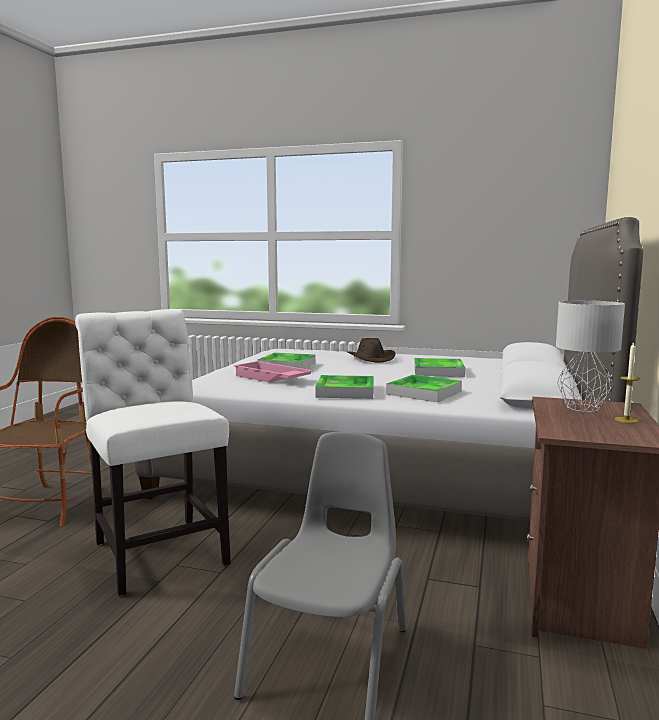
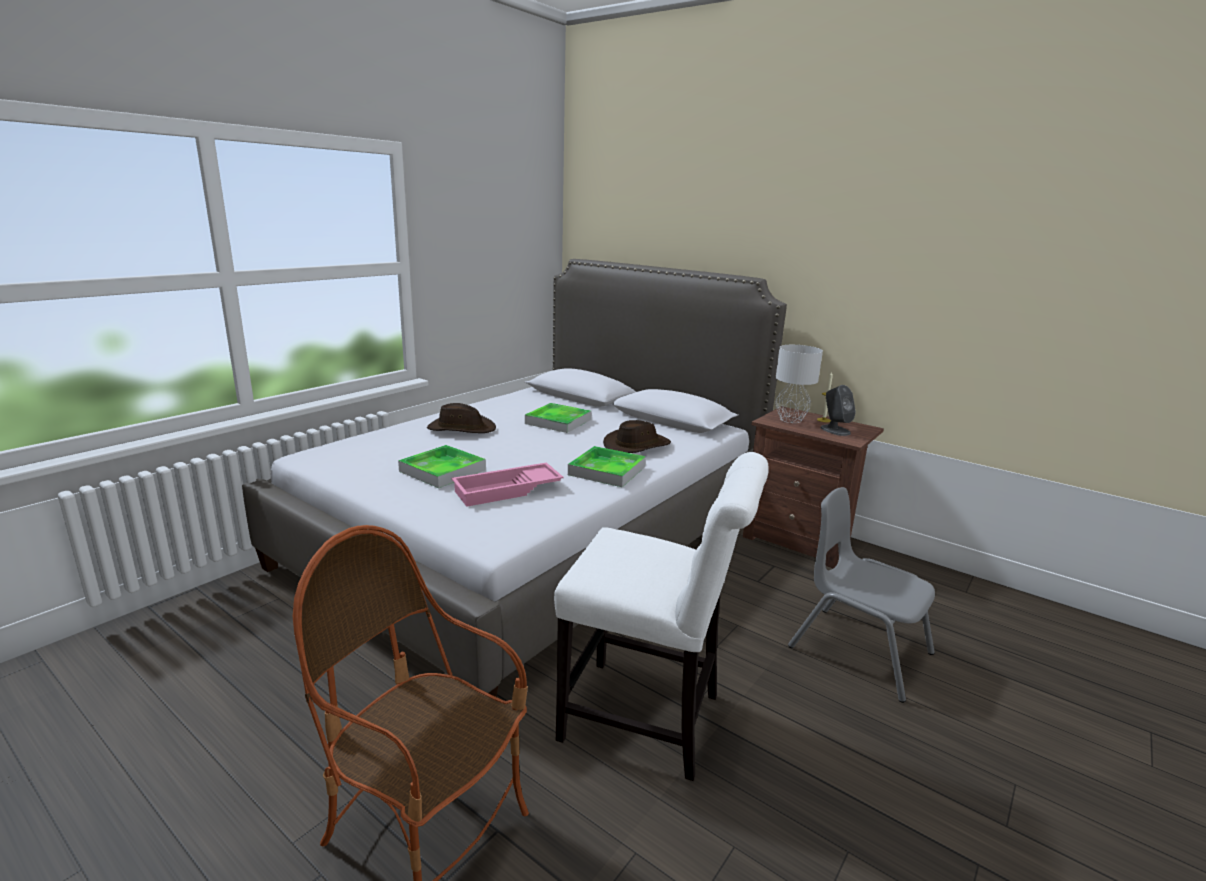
camera: 70 degrees left, 10 degrees up
white chair [75,309,231,596] -> white chair turned 150 degrees counterclockwise [554,452,769,781]
tray [386,375,462,402] -> brown hat [603,420,671,453]
none -> grey speaker [820,385,856,436]

